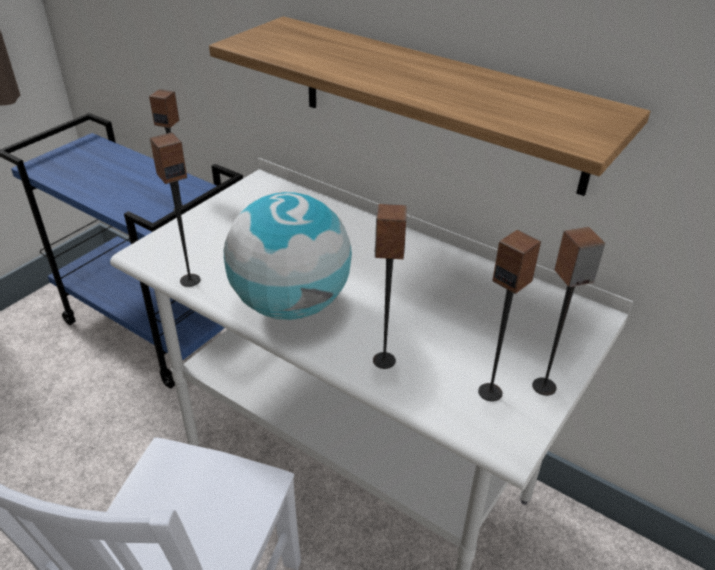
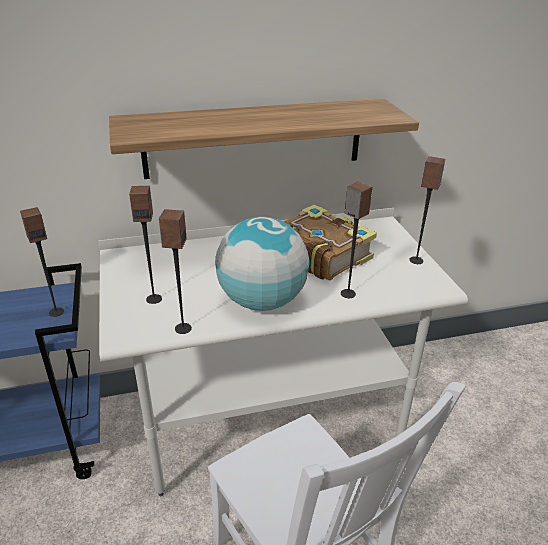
camera: 50 degrees left, 5 degrees down
speaker [478,230,541,401] -> speaker moved to [129,186,162,304]
none -> book [284,204,377,281]

